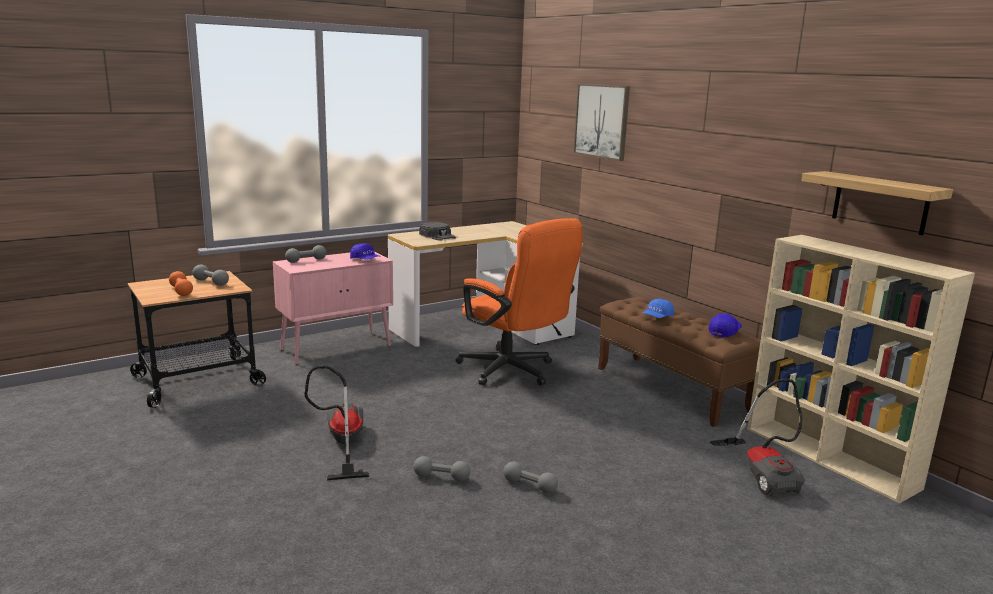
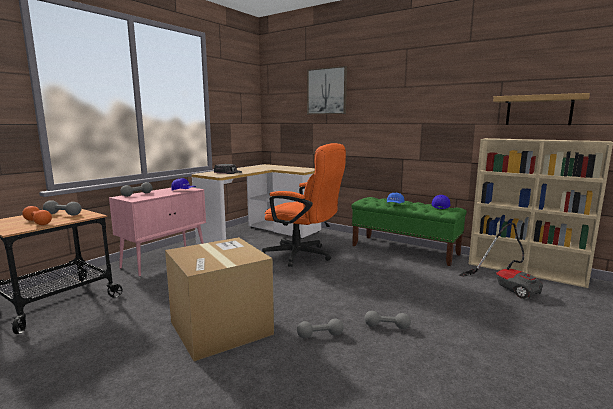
camera: 20 degrees left, 5 degrees down
vacuum cleaner [304,366,369,480] -> cardboard box [165,237,274,361]
brown bench [598,297,761,427] -> green bench [351,197,467,266]

